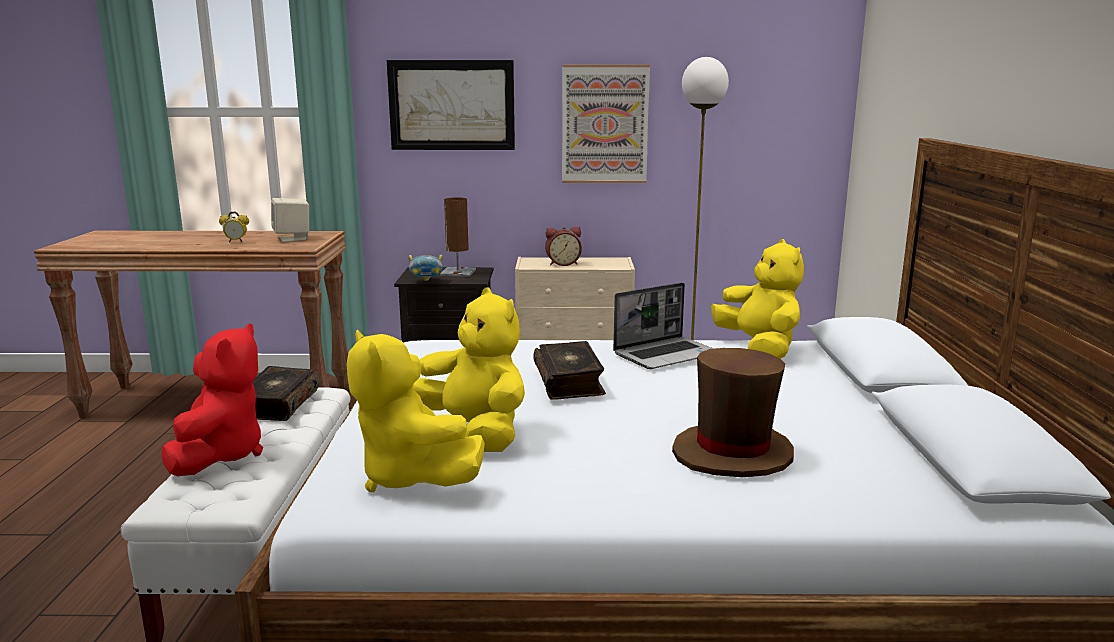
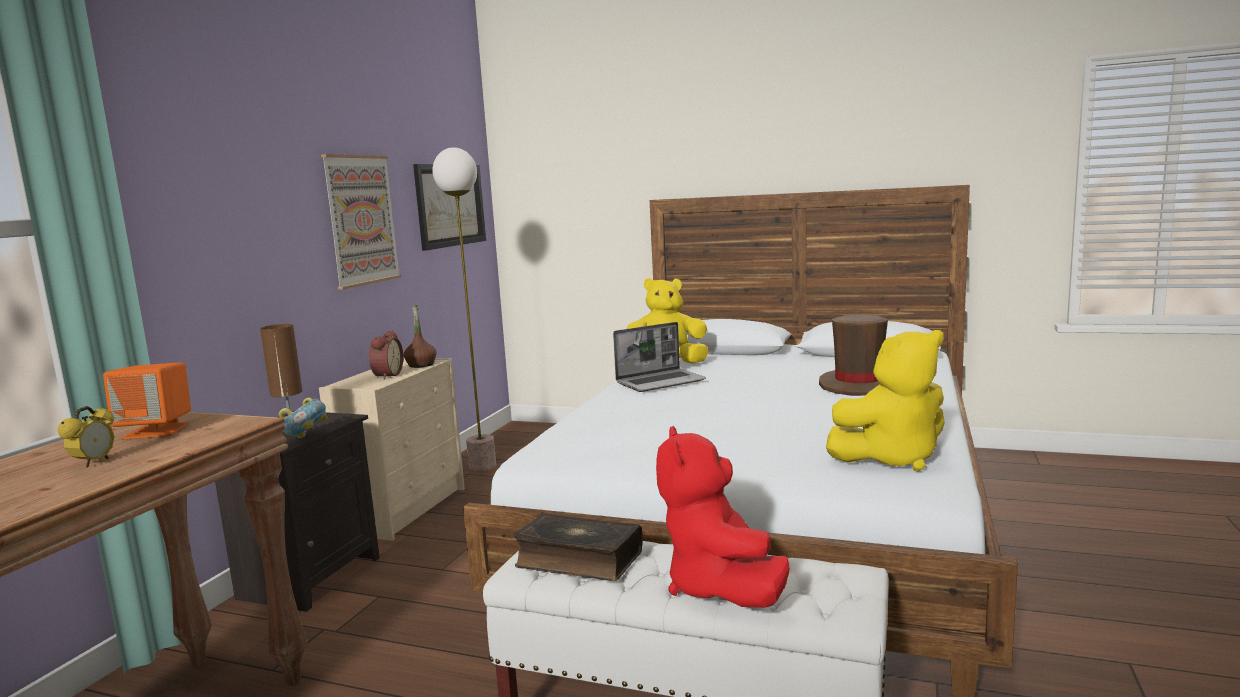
camera: 70 degrees left, 5 degrees down
red plush toy [162,323,263,476] -> red plush toy turned 120 degrees counterclockwise [656,426,790,608]
beige speaker [271,198,309,242] -> orange speaker [103,362,191,439]
picture [387,60,515,150] -> picture moved to [413,164,486,251]
yellow plush toy [413,288,525,452] -> none
book [533,341,606,400] -> none
laptop [613,282,713,369] -> laptop turned 75 degrees clockwise [613,322,706,392]
none -> brown bottle [404,305,437,368]

